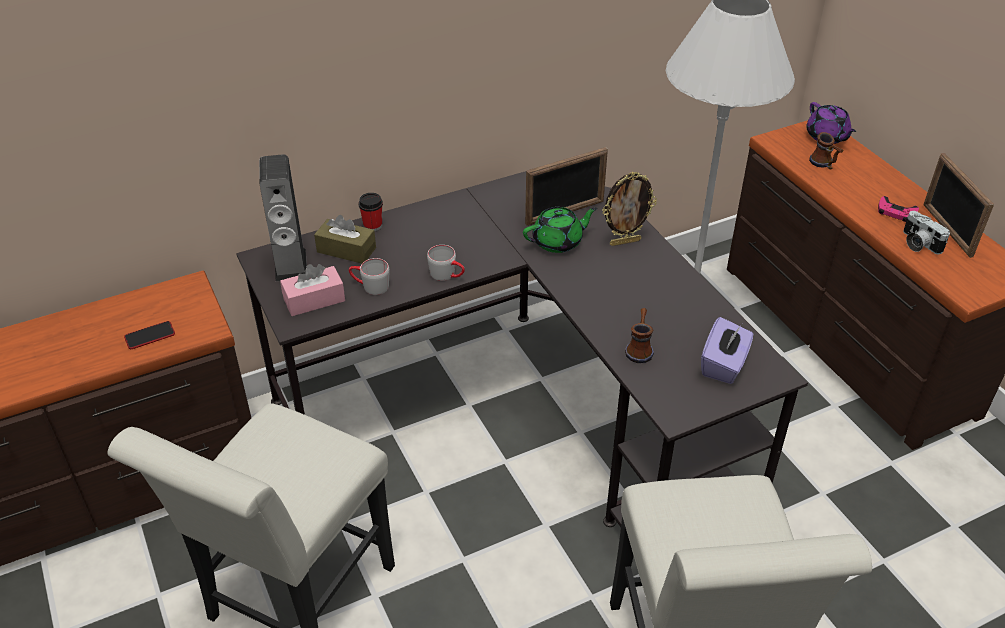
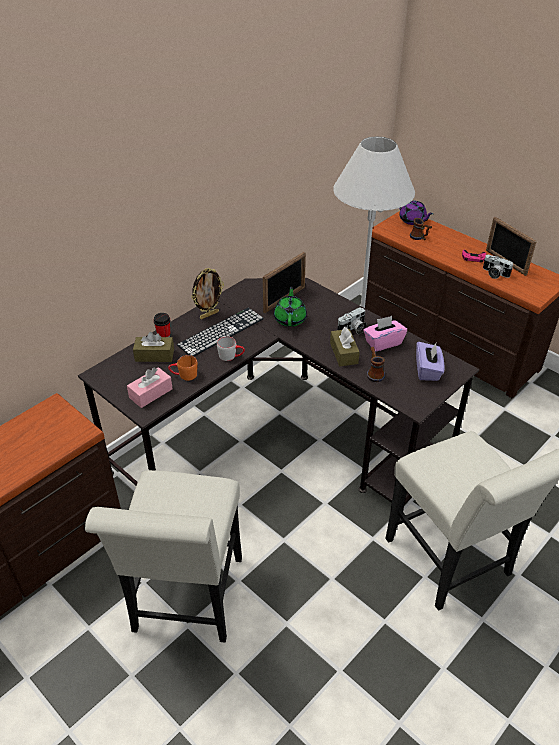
camera: 20 degrees left, 0 degrees up
phone [124,321,175,349] -> none
speaker [259,154,307,281] -> none
grey mug [349,258,389,295] -> orange mug [168,355,198,381]
green teapot [523,207,597,253] -> green teapot turned 45 degrees counterclockwise [274,286,307,327]
picture frame [602,172,657,246] -> picture frame moved to [192,268,224,319]
none -> keyboard [177,308,264,356]
none -> brown tissue box [330,327,360,366]
none -> camera [338,307,367,334]
none -> pink tissue box [363,316,407,352]

